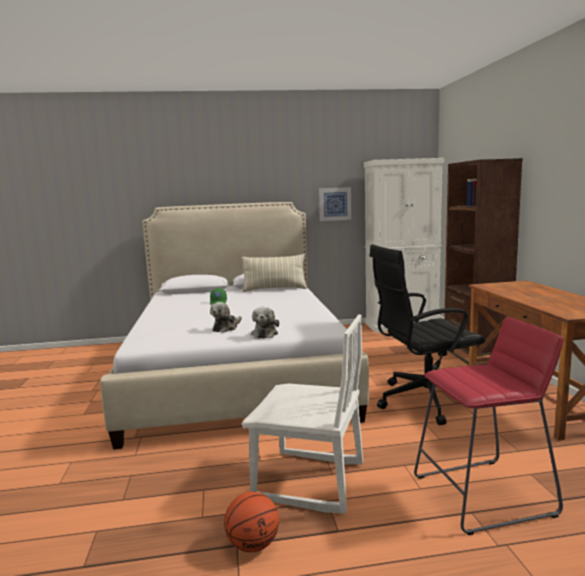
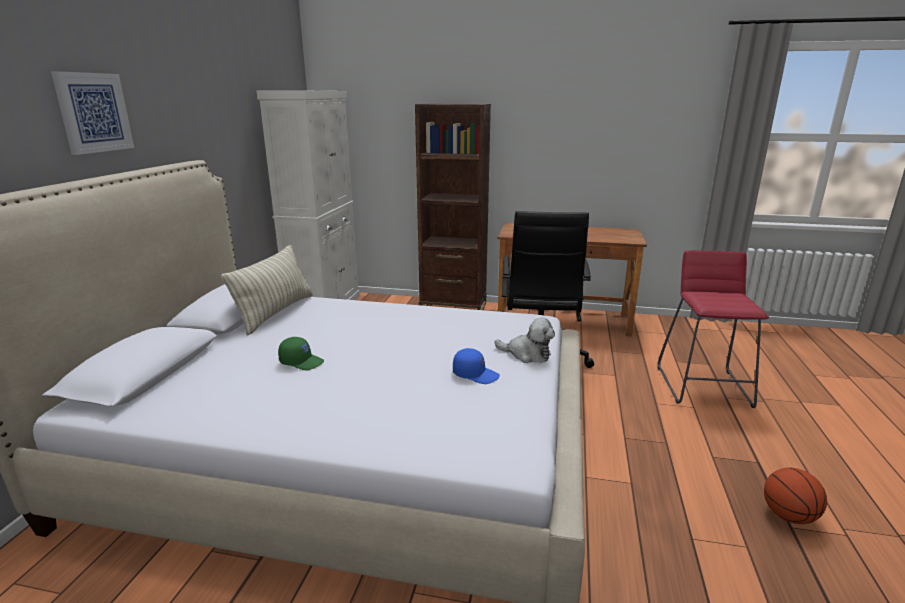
camera: 70 degrees left, 10 degrees up
plush toy [210,302,242,333] -> blue cap [453,348,500,384]
white chair [242,314,363,514] -> none
picture [319,187,352,221] -> picture moved to [51,71,134,155]

